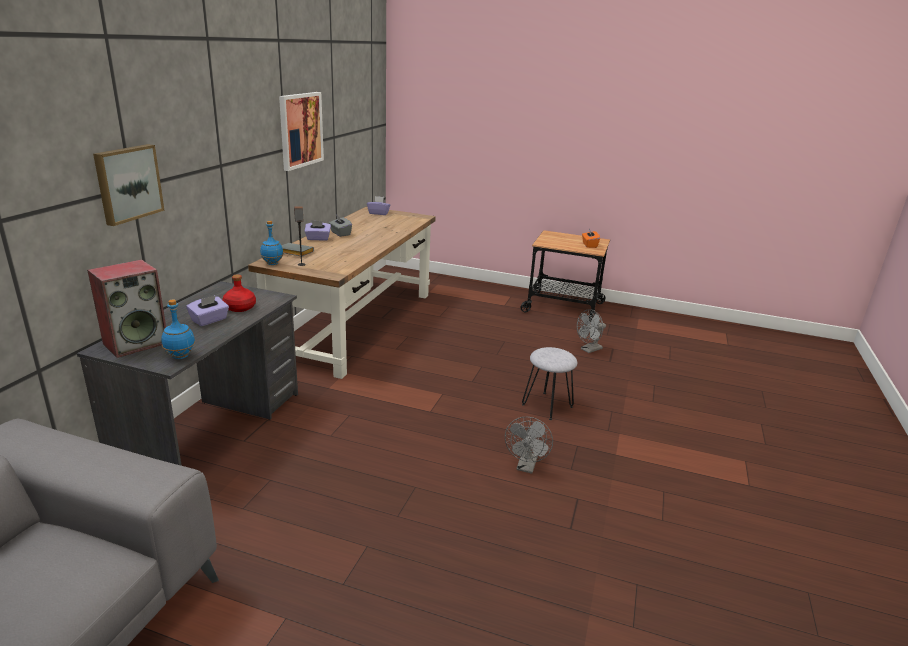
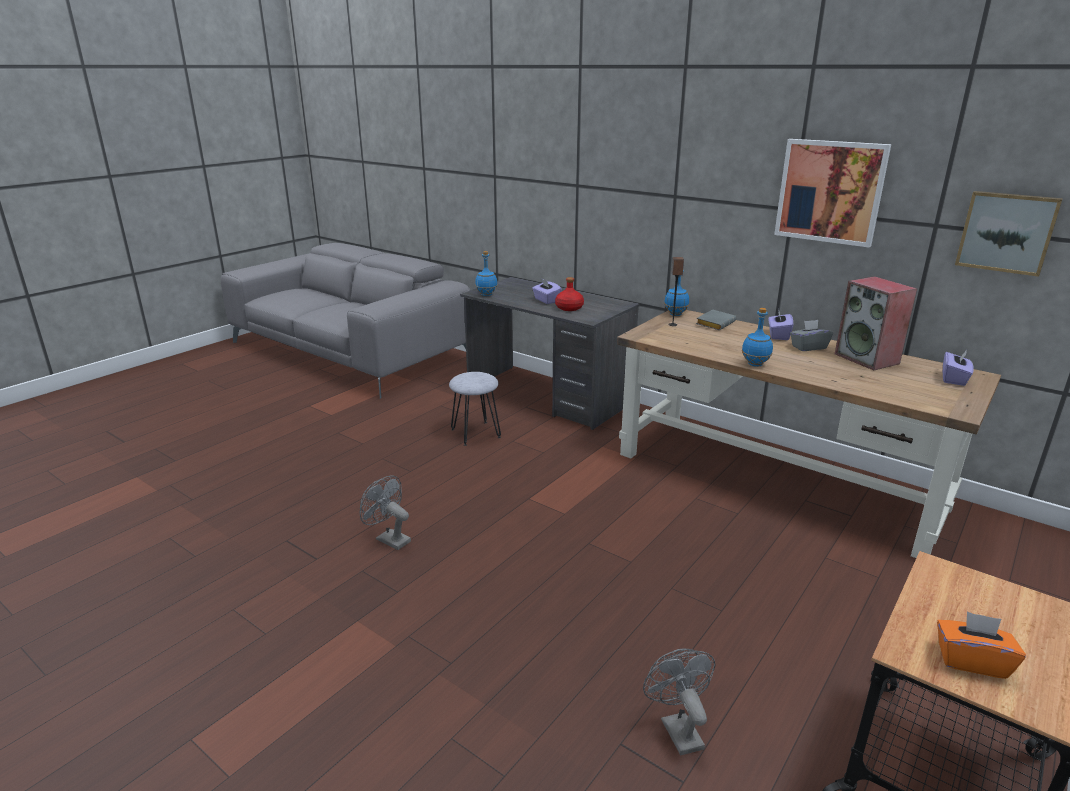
camera: 110 degrees right, 0 degrees up
speaker [87,259,166,358] -> speaker moved to [835,276,917,370]
picture [93,144,165,226] -> picture moved to [955,191,1063,277]
grey stool [522,347,577,420] -> grey stool moved to [449,372,501,446]
none -> blue bottle [742,308,773,367]

